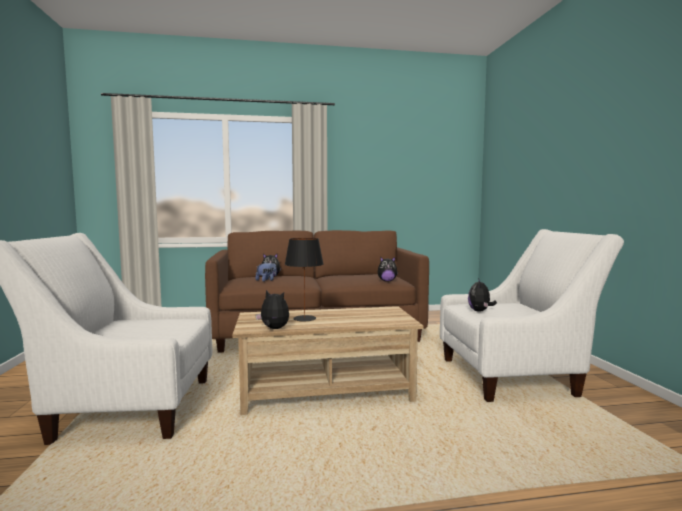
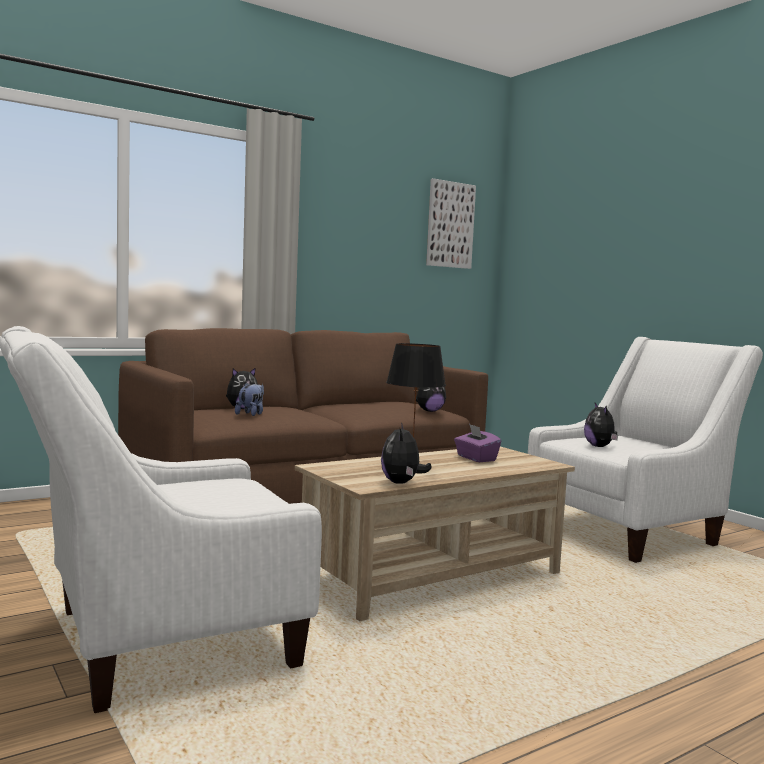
camera: 25 degrees left, 0 degrees up
plush toy [255,290,289,329] -> plush toy turned 90 degrees counterclockwise [381,422,432,484]
none -> picture [426,178,476,269]
none -> purple tissue box [454,424,501,462]

